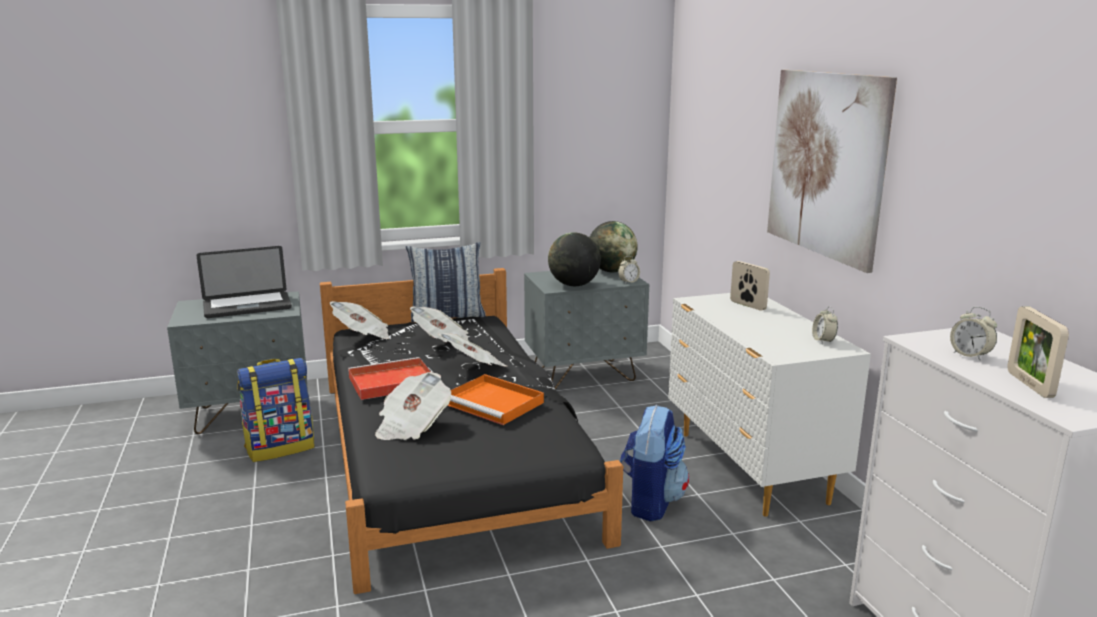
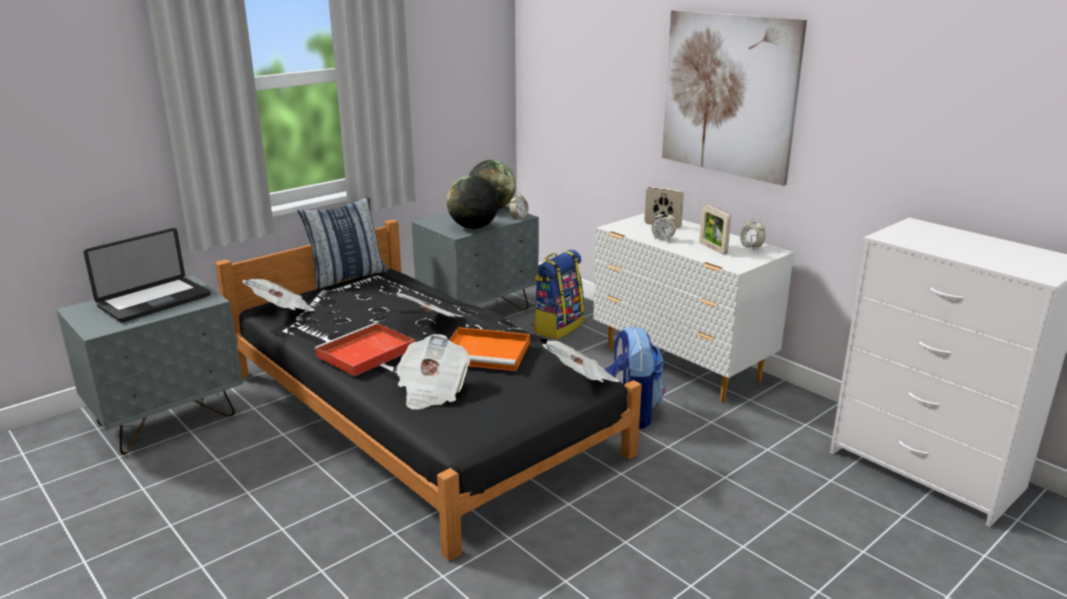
camera: 25 degrees left, 5 degrees up
backpack [237,358,315,462] -> backpack moved to [533,250,584,339]
newspaper [410,306,468,342] -> newspaper moved to [542,341,619,383]
alarm clock [950,307,997,361] -> alarm clock moved to [651,210,676,241]
picture frame [1007,306,1069,398] -> picture frame moved to [699,205,731,254]

